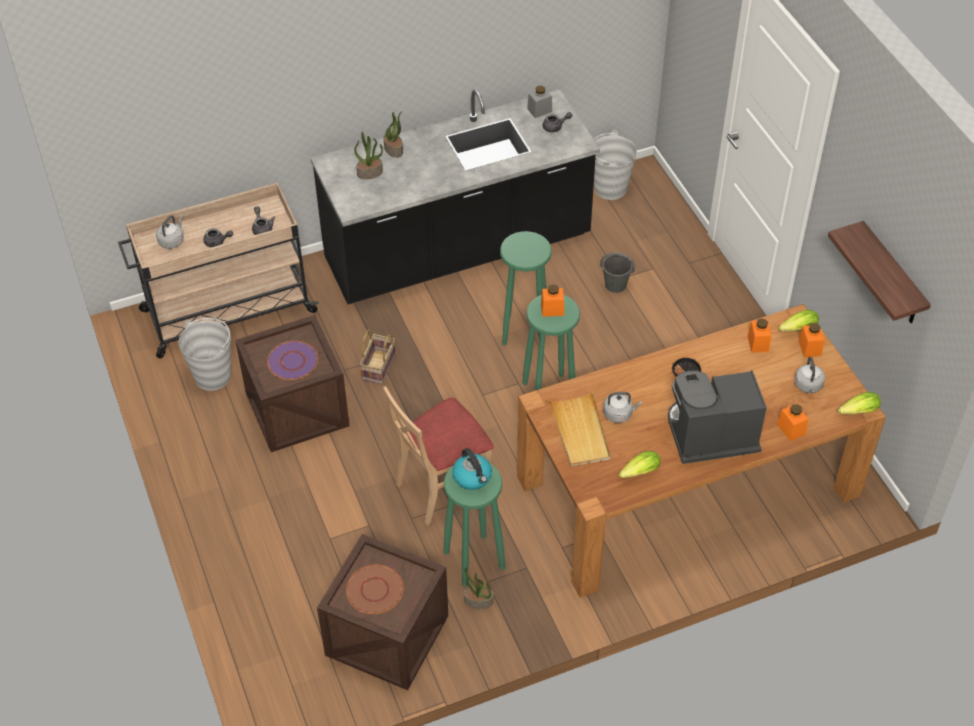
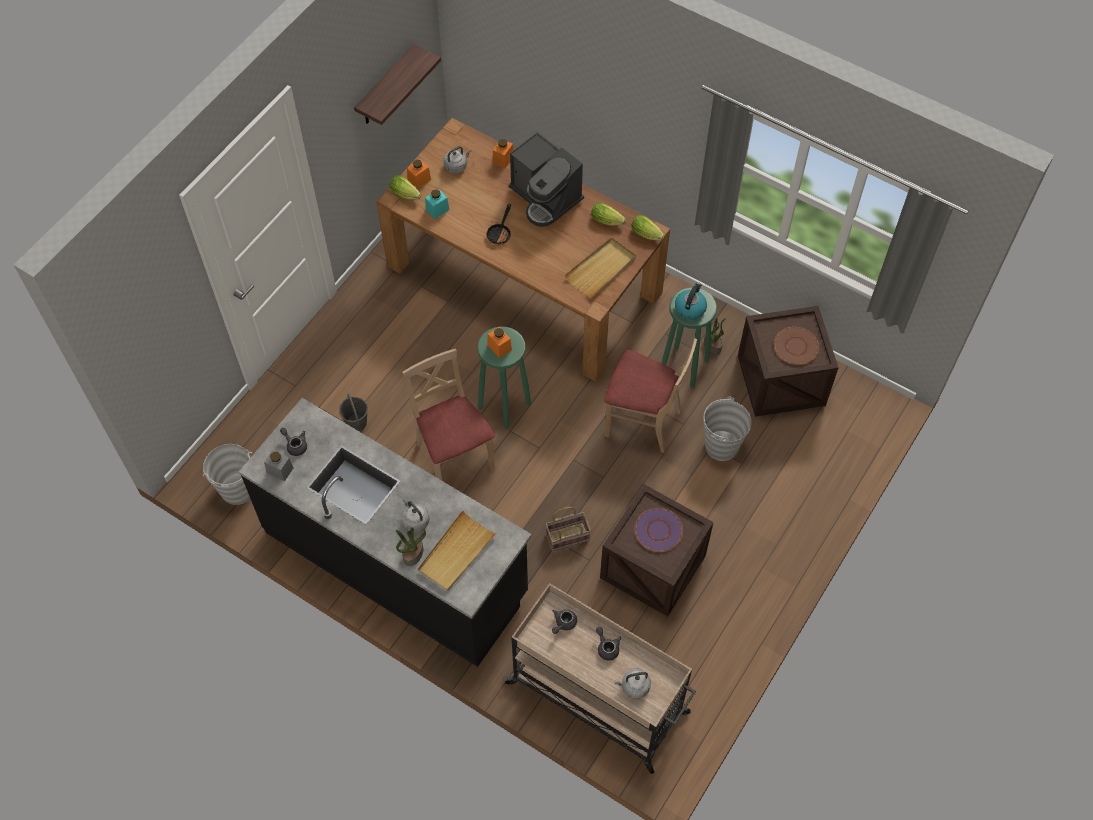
camera: 125 degrees left, 10 degrees up
grey bucket [179,318,231,391] -> grey bucket moved to [703,396,751,461]
potted plant [354,131,383,179] -> beige tray [418,510,497,591]
green stool [500,231,552,346] -> beige chair [402,349,495,481]
grey kettle [603,392,642,423] -> grey kettle moved to [401,497,429,532]
orange jar [748,318,771,353] -> turquoise jar [425,189,449,219]
lettuce [838,392,881,415] -> lettuce moved to [631,215,665,240]

